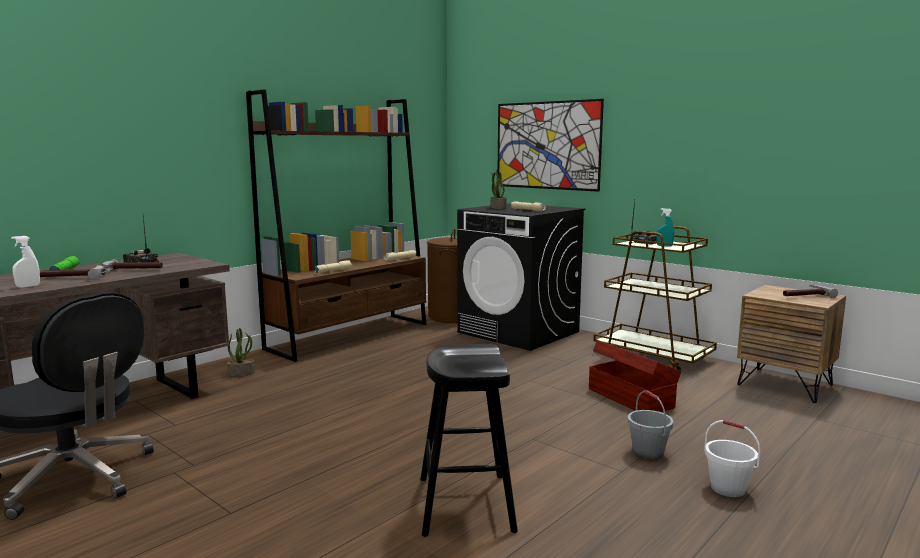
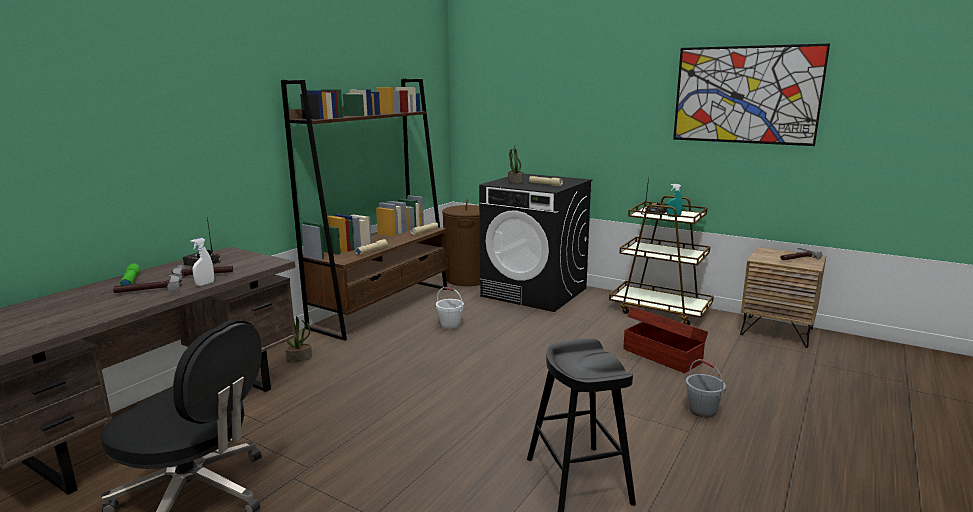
camera: 10 degrees left, 5 degrees up
white spray bottle [11,236,40,288] -> white spray bottle moved to [191,238,214,286]
picture [497,99,604,192] -> picture moved to [673,43,830,146]
white bucket [704,420,760,497] -> white bucket moved to [436,287,464,329]

